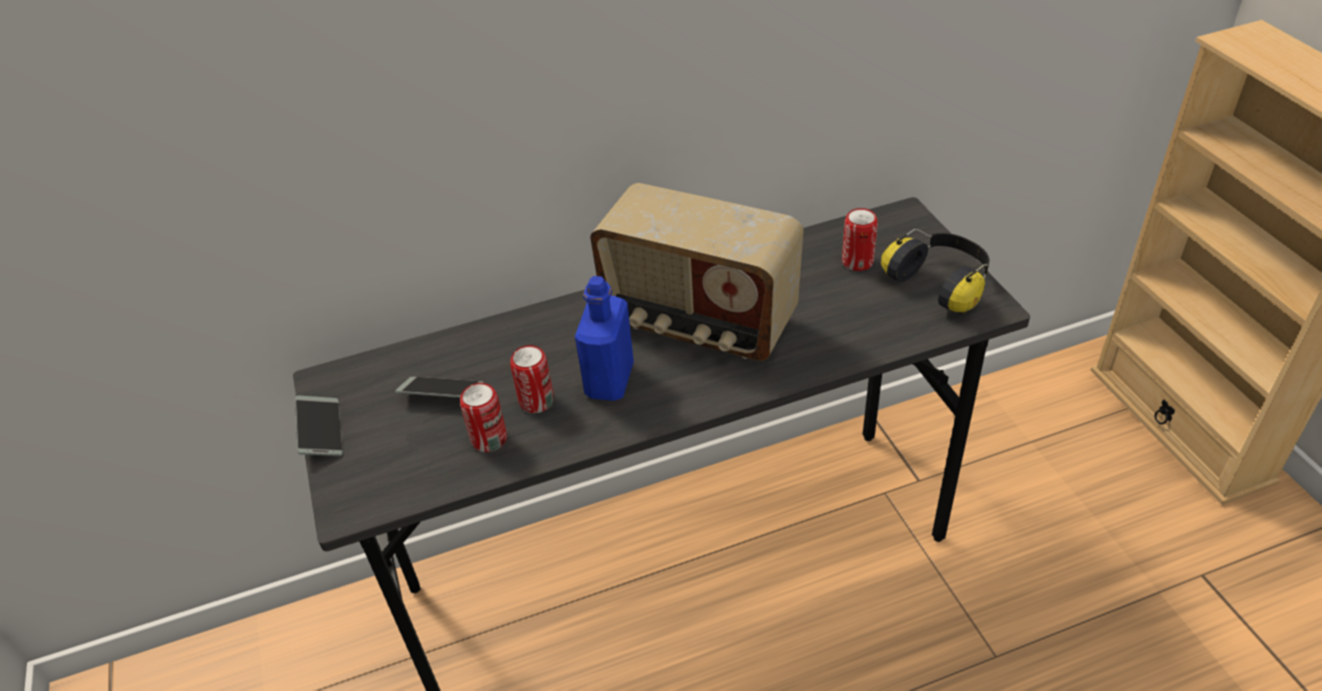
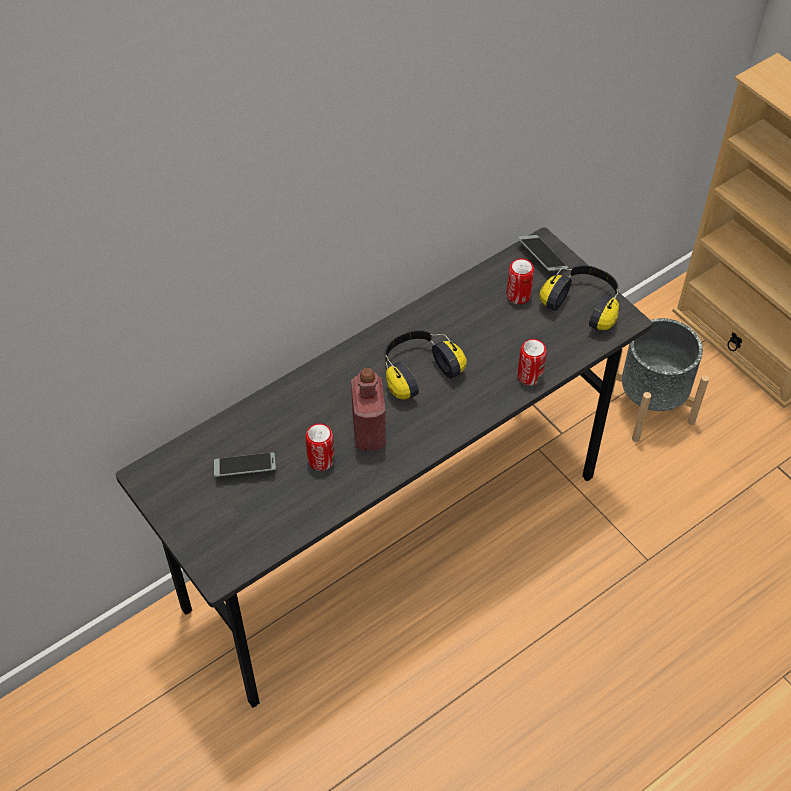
camera: 20 degrees left, 10 degrees up
phone [295,395,343,456] -> phone moved to [518,235,568,271]
can [460,383,507,452] -> can moved to [517,339,547,386]
blue bottle [575,276,634,401] -> red bottle [351,368,386,451]
radio [590,183,804,361] -> headphones [385,330,467,399]
none -> grey planter [612,318,709,442]

